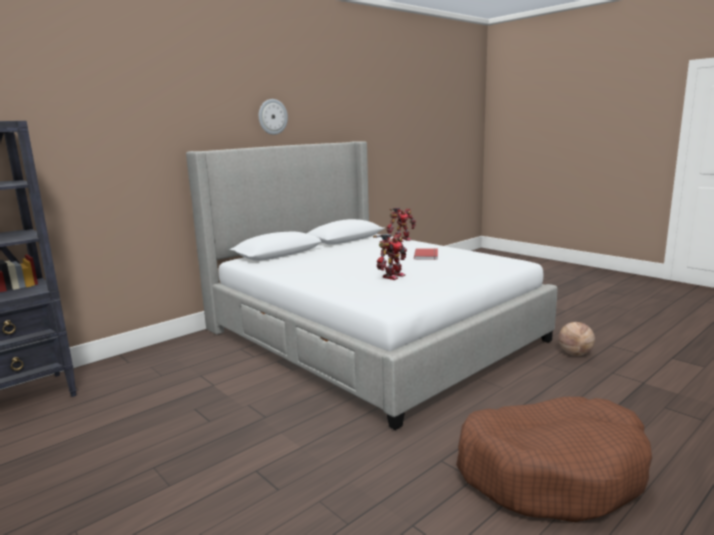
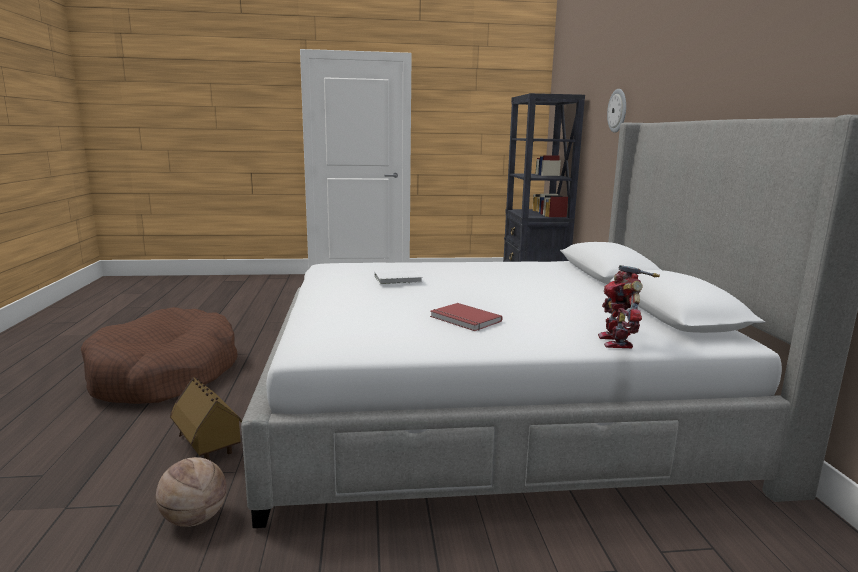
camera: 125 degrees right, 0 degrees up
wall clock [259,99,288,135] -> wall clock moved to [607,89,626,133]
toy robot [373,234,407,280] -> white book [375,270,423,285]
none -> toy house [170,377,242,460]

